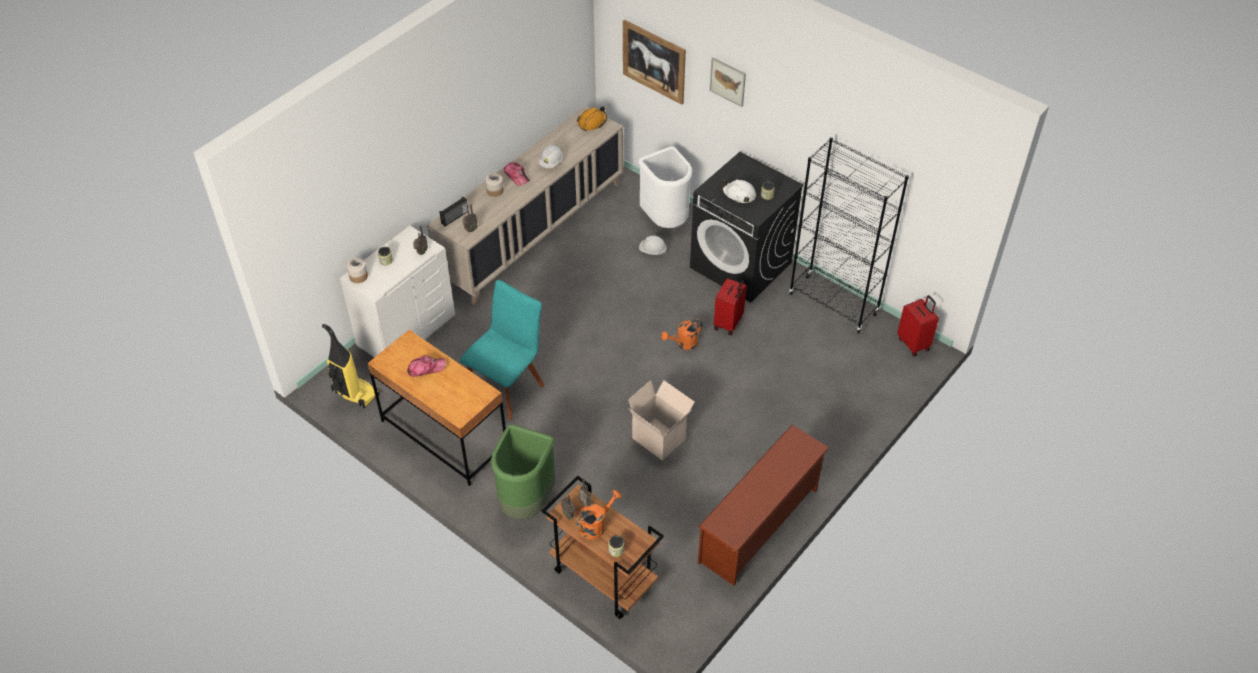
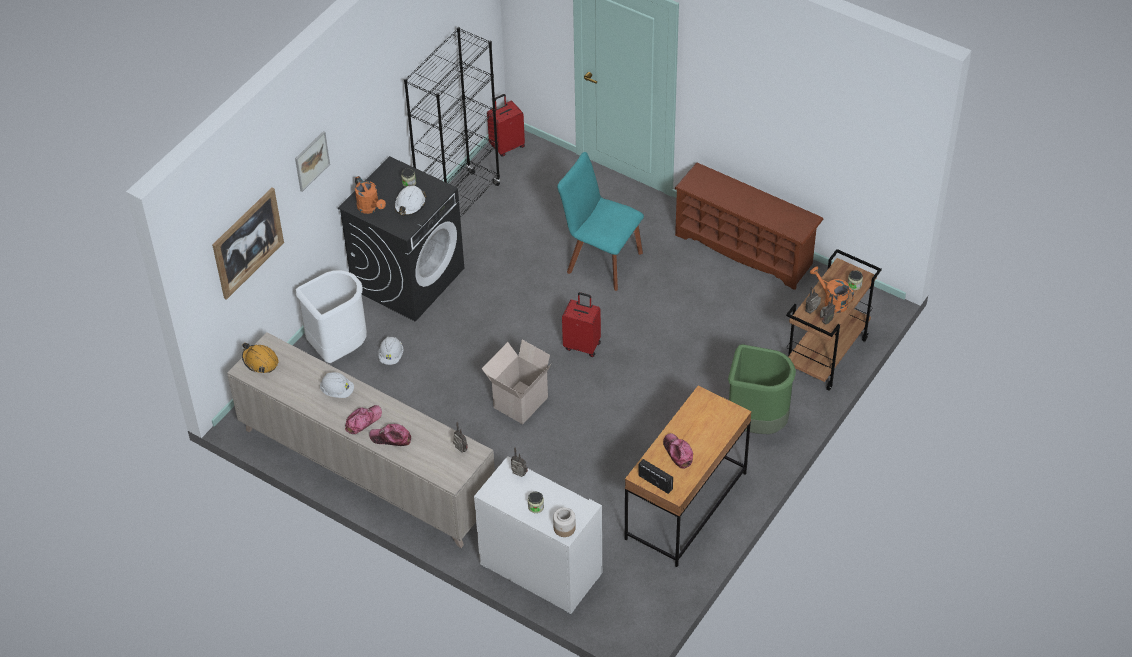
camera: 95 degrees left, 0 degrees up
vacuum cleaner [322,324,380,409] -> none
radio [440,197,468,227] -> radio moved to [638,459,673,494]
turquoise chair [460,280,545,420] -> turquoise chair moved to [557,152,644,291]
jar [485,173,504,197] -> cap [369,424,411,446]
cardboard box [628,380,695,461] -> cardboard box moved to [482,340,551,424]
orange watering can [661,319,703,350] -> orange watering can moved to [355,176,386,214]
red suitcase [714,278,747,335] -> red suitcase moved to [562,292,601,357]

